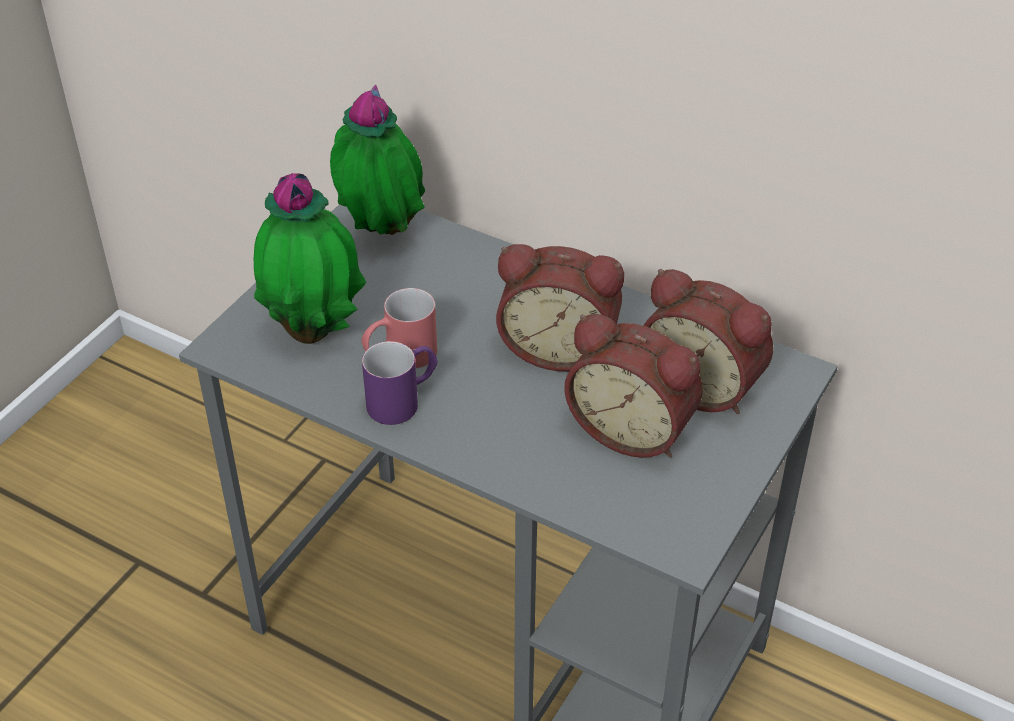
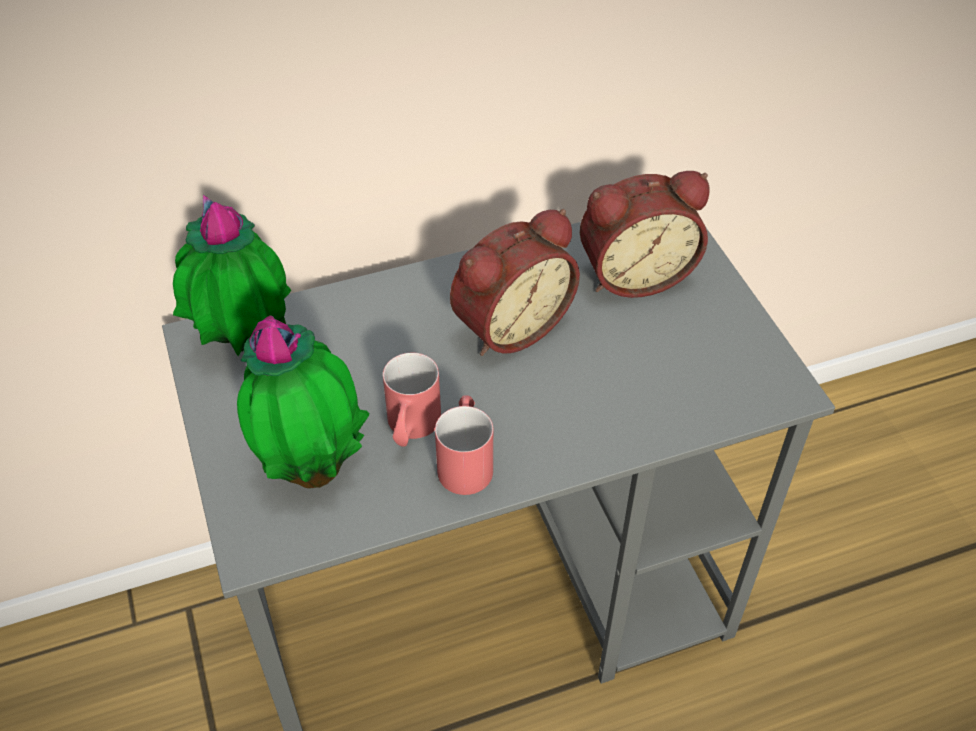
camera: 50 degrees left, 5 degrees up
purple mug [362,341,438,425] -> red mug [435,395,493,495]
alarm clock [564,314,703,458] -> none

